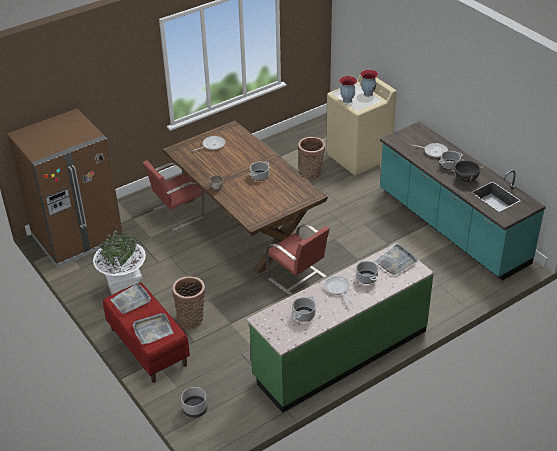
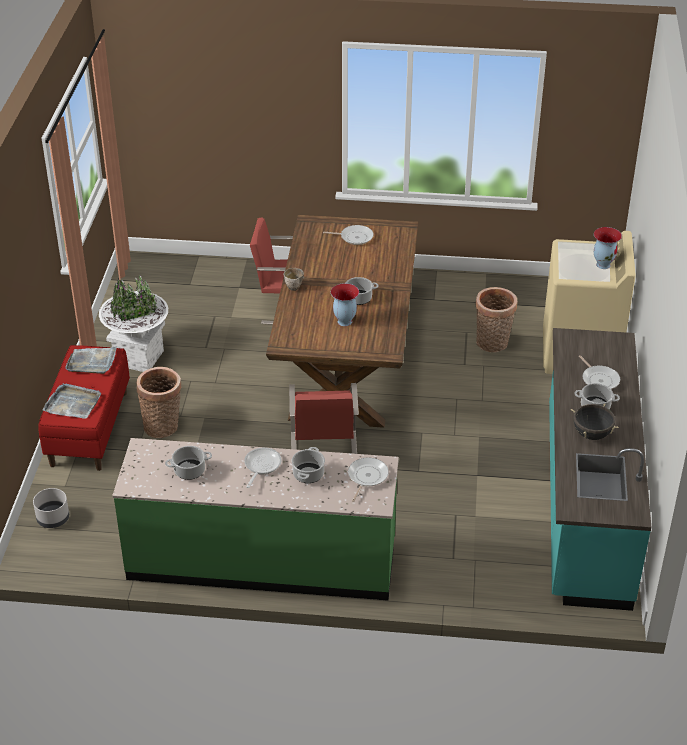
camera: 40 degrees right, 0 degrees up
brown fridge [7,109,122,267] -> none
vase [339,76,357,103] -> vase moved to [331,283,359,326]
grey tray [375,244,418,275] -> frying pan [348,457,389,502]

